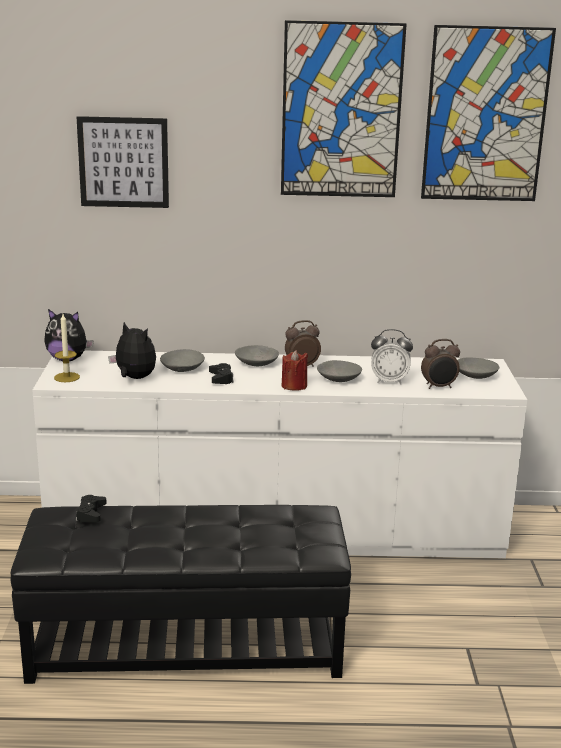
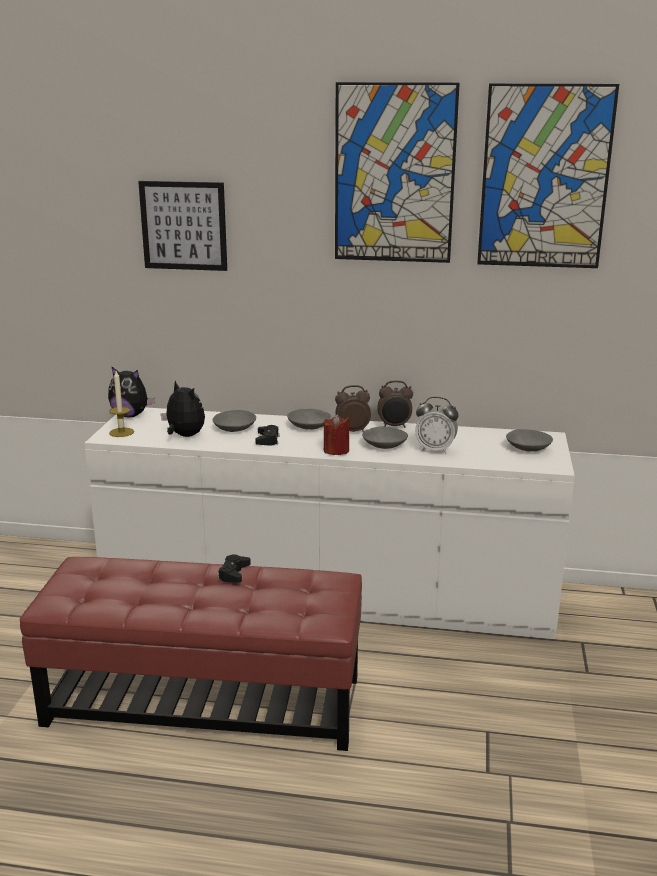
camera: 10 degrees right, 0 degrees up
black ottoman [10,505,351,684] -> red ottoman [20,557,362,751]
black game controller [76,495,107,522] -> black game controller moved to [218,554,251,583]
alarm clock [421,339,460,389] -> alarm clock moved to [378,381,413,428]

